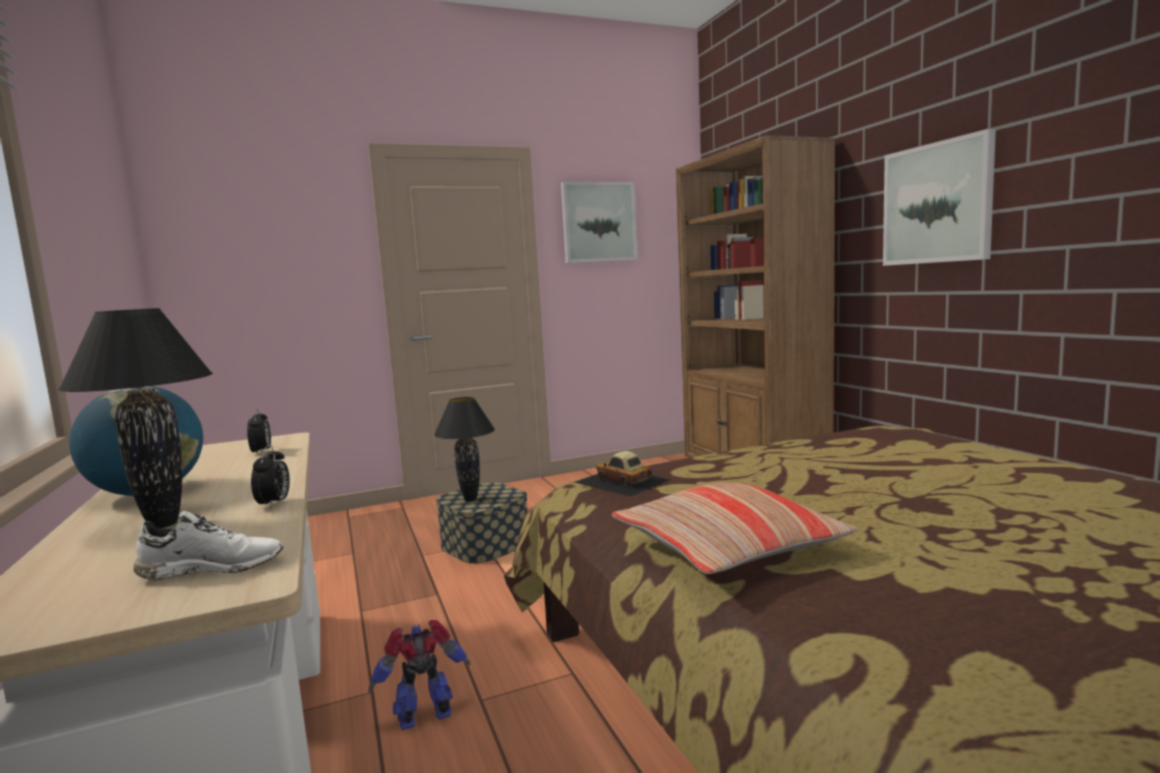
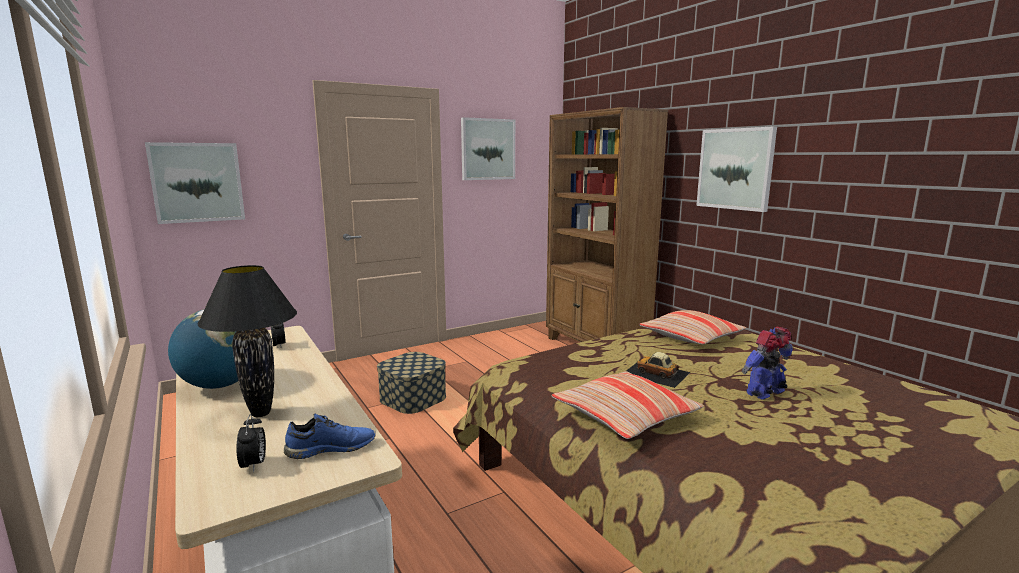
camera: 10 degrees left, 5 degrees up
white shoe [134,511,284,580] -> blue shoe [283,414,376,459]
alarm clock [251,445,290,509] -> alarm clock moved to [237,414,266,473]
toy robot [369,620,470,730] -> toy robot moved to [742,326,793,400]
black table lamp [434,397,495,502] -> none
toy car [575,451,671,497] -> toy car moved to [626,352,690,388]
none -> picture [145,142,245,224]
none -> pillow [639,310,746,344]

